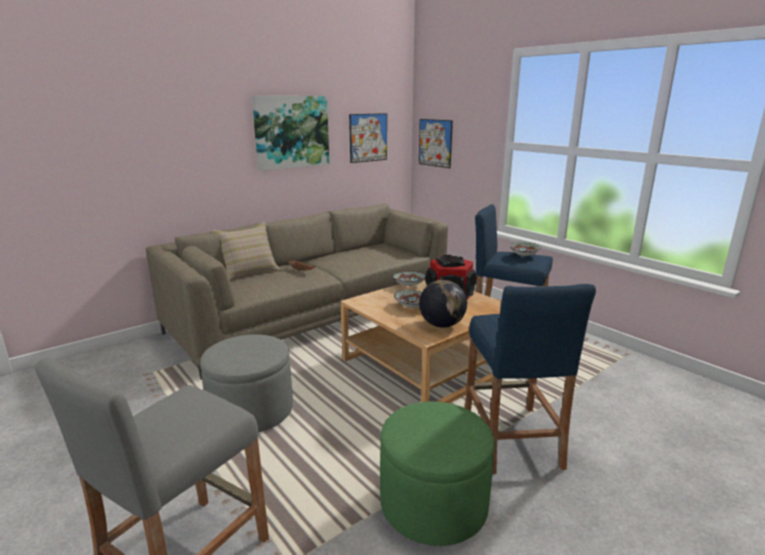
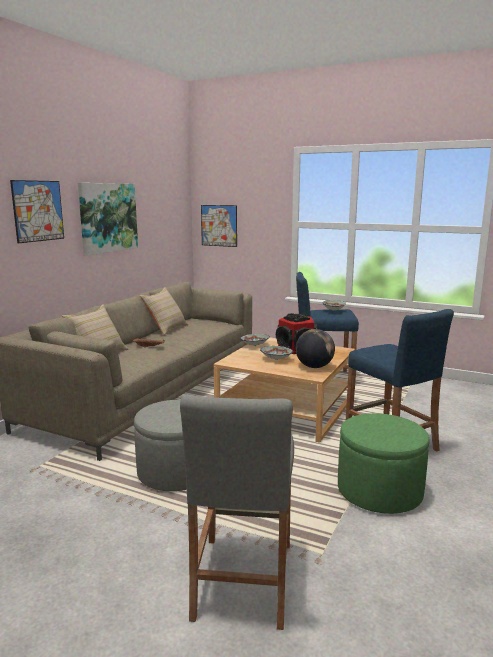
camera: 25 degrees left, 5 degrees down
picture [349,113,387,163] -> picture moved to [10,180,64,243]
none -> beige pillow [140,287,188,335]

